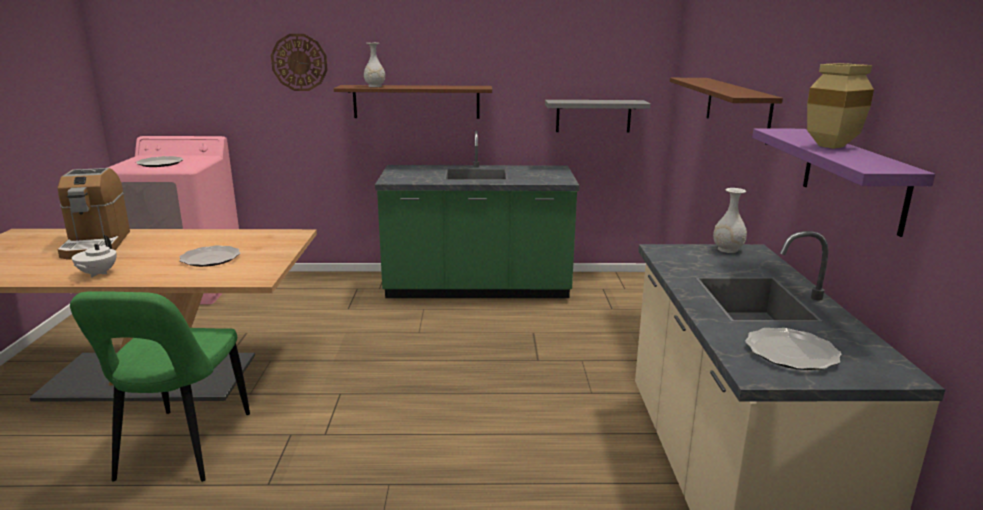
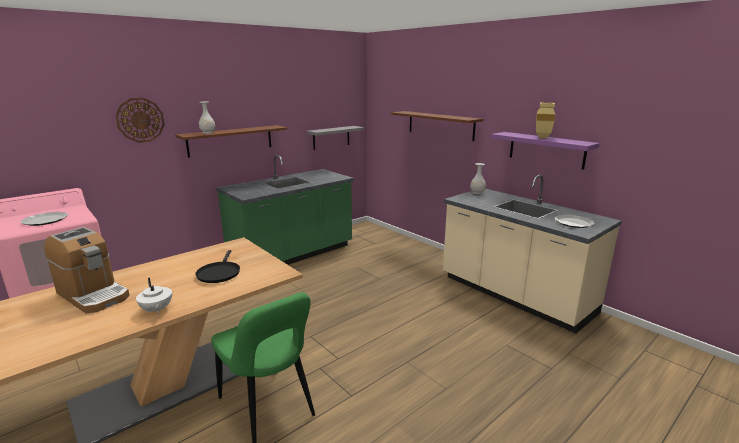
camera: 40 degrees left, 0 degrees up
plate [179,245,240,267] -> black frying pan [195,250,240,283]

